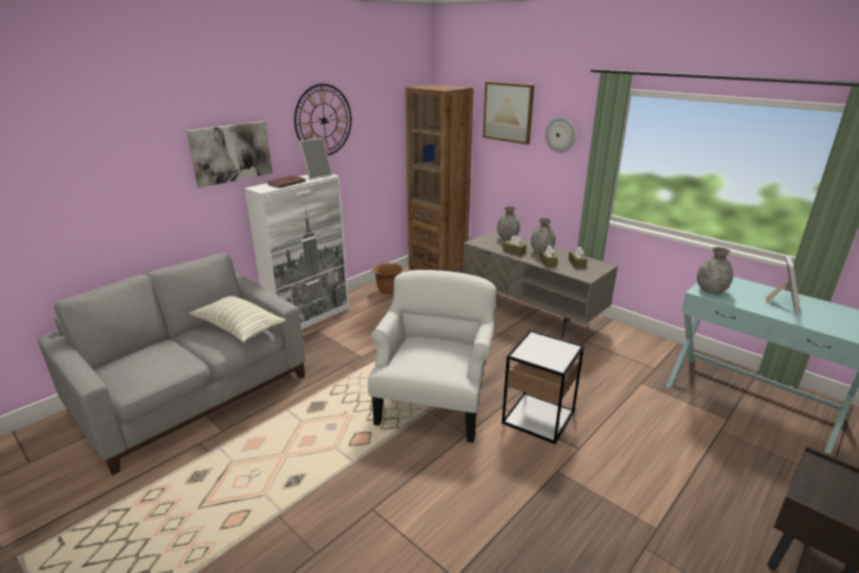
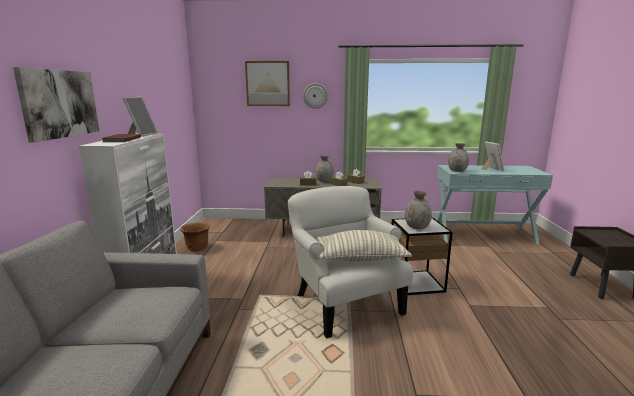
camera: 40 degrees left, 10 degrees down
pillow [190,295,286,343] -> pillow moved to [317,230,412,261]
wall clock [294,84,352,156] -> none
brown bookcase [405,85,474,272] -> none
grey vase [497,206,520,240] -> grey vase moved to [405,191,432,229]

